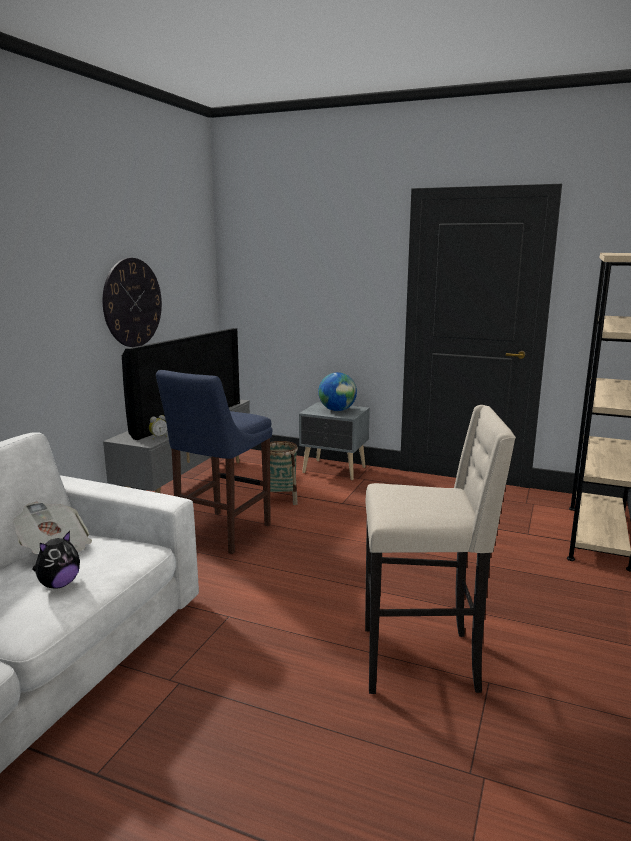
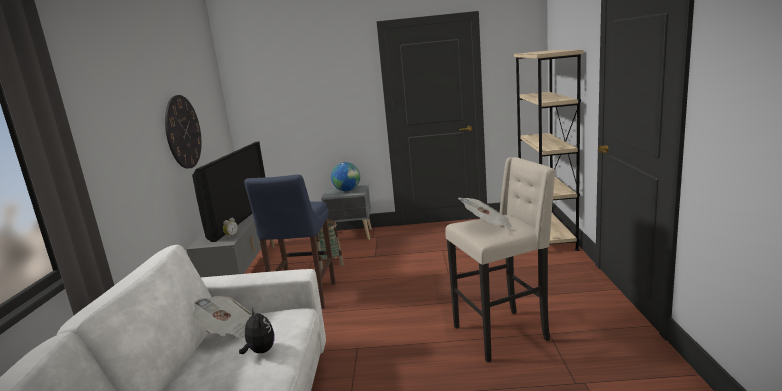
camera: 20 degrees left, 0 degrees up
plush toy [32,531,80,589] -> plush toy turned 45 degrees counterclockwise [239,308,275,354]
none -> newspaper [459,198,514,228]

